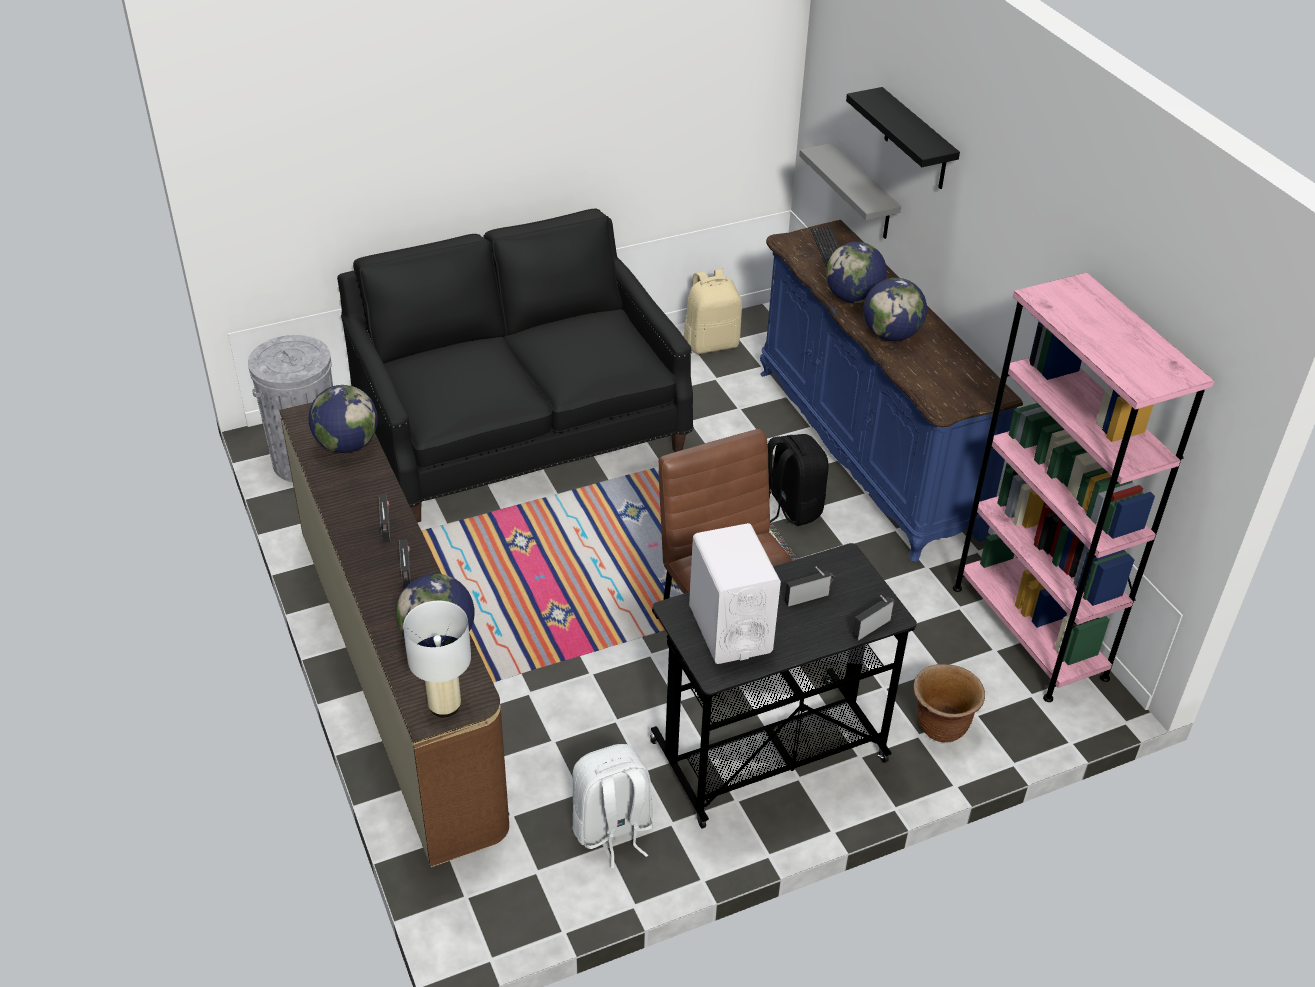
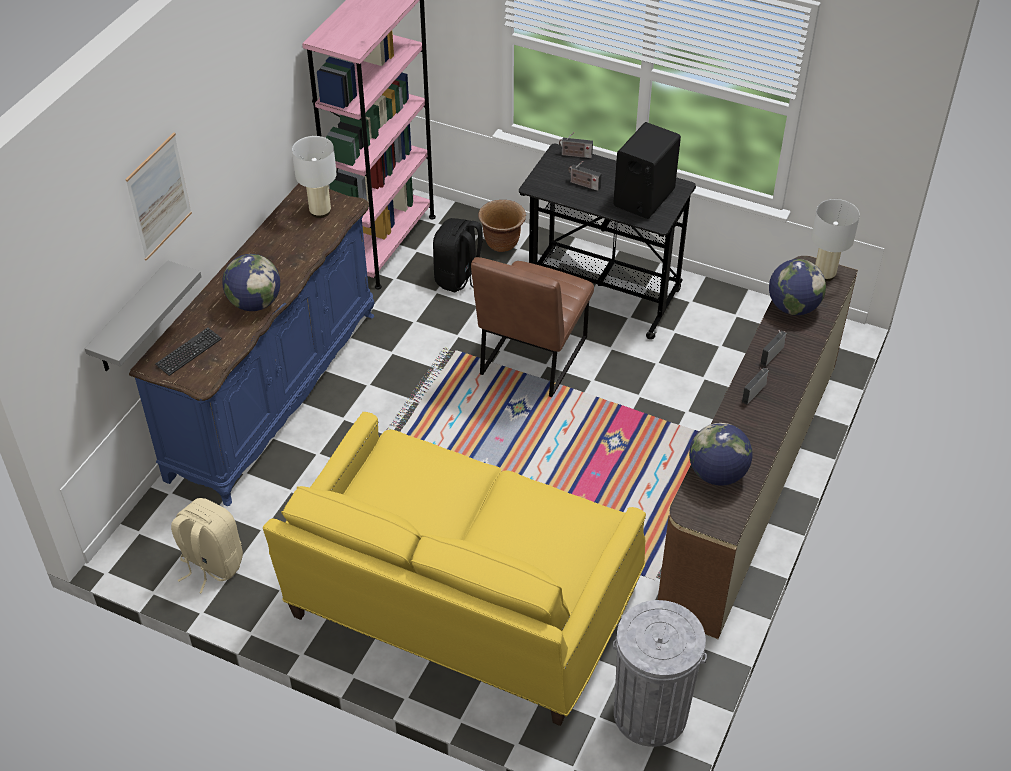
camera: 130 degrees left, 5 degrees up
black sofa [337,209,694,522] -> yellow sofa [263,412,646,726]
white backpack [573,744,653,868] -> none
white speaker [689,523,781,664] -> black speaker [613,122,681,219]
black backpack [768,434,829,526] -> black backpack moved to [433,218,483,292]
black shelf [846,87,960,189] -> picture [125,133,192,261]
globe [863,278,927,341] -> none
none -> white table lamp [292,136,336,218]

